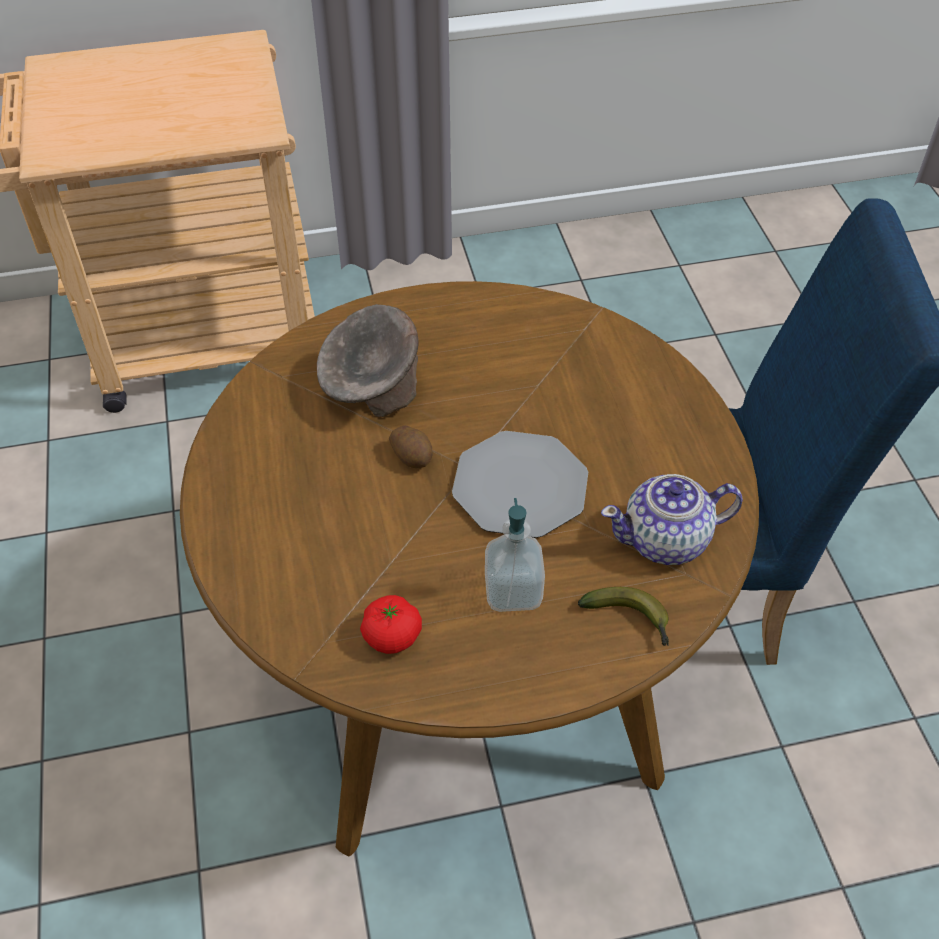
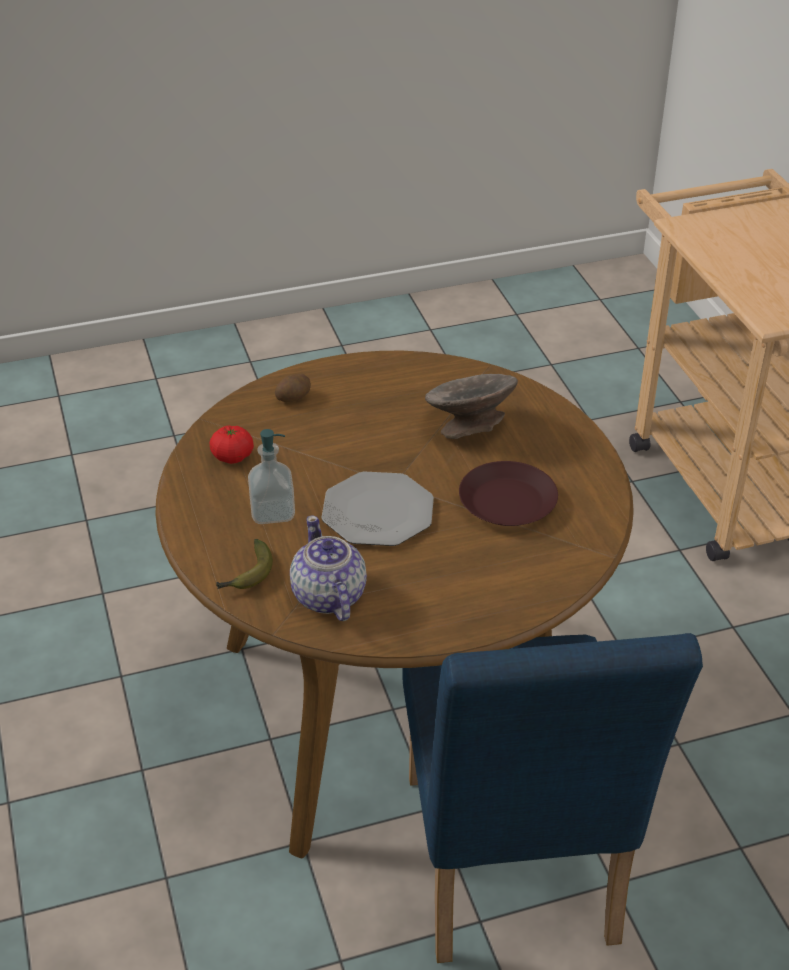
camera: 85 degrees right, 10 degrees down
potato [389,425,433,468] -> potato moved to [275,373,311,402]
none -> brown plate [459,461,558,526]

